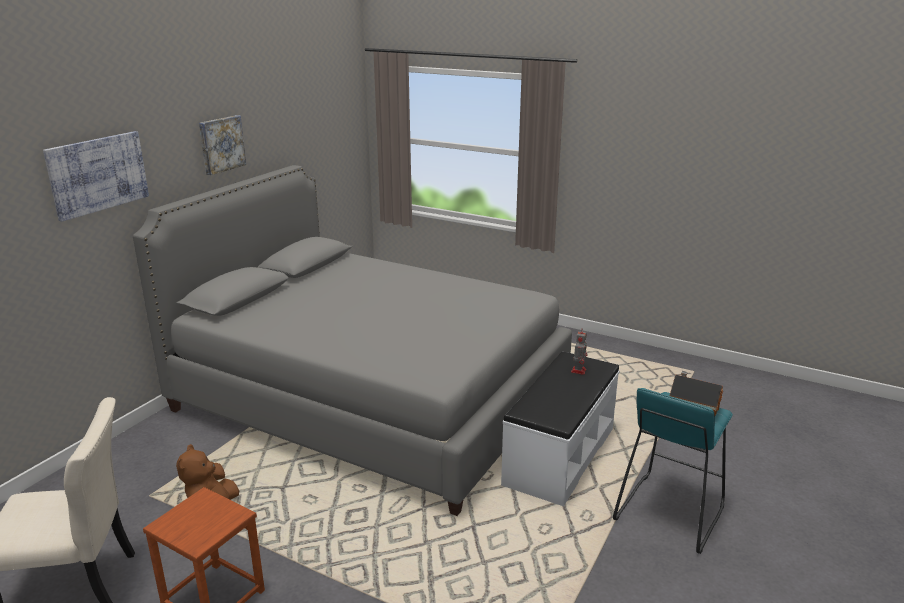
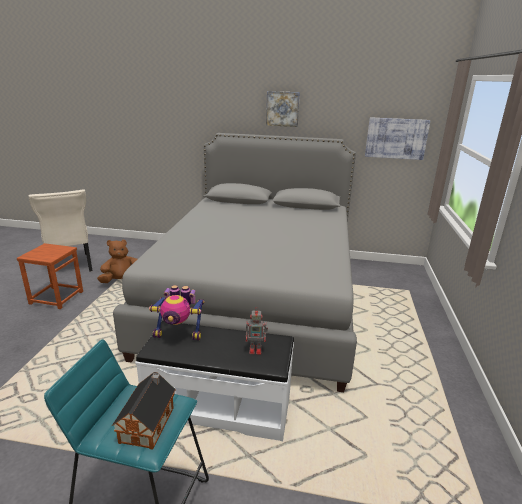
camera: 70 degrees right, 0 degrees up
picture [43,131,149,222] -> picture moved to [365,117,431,160]
none -> toy robot [149,285,205,340]

